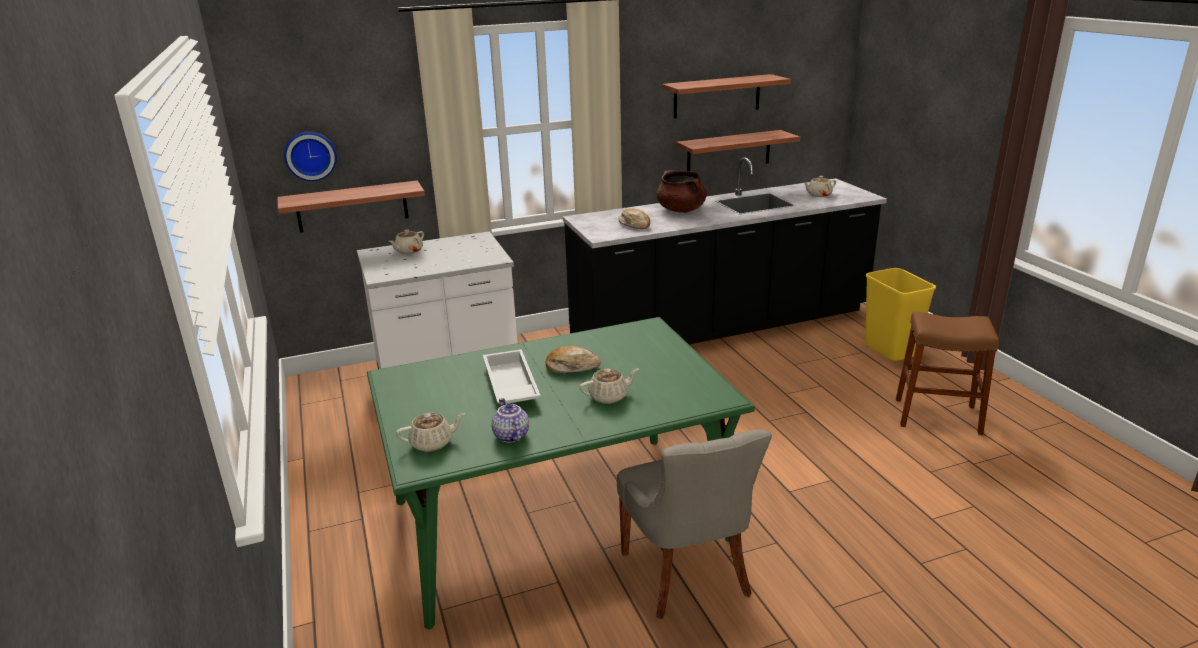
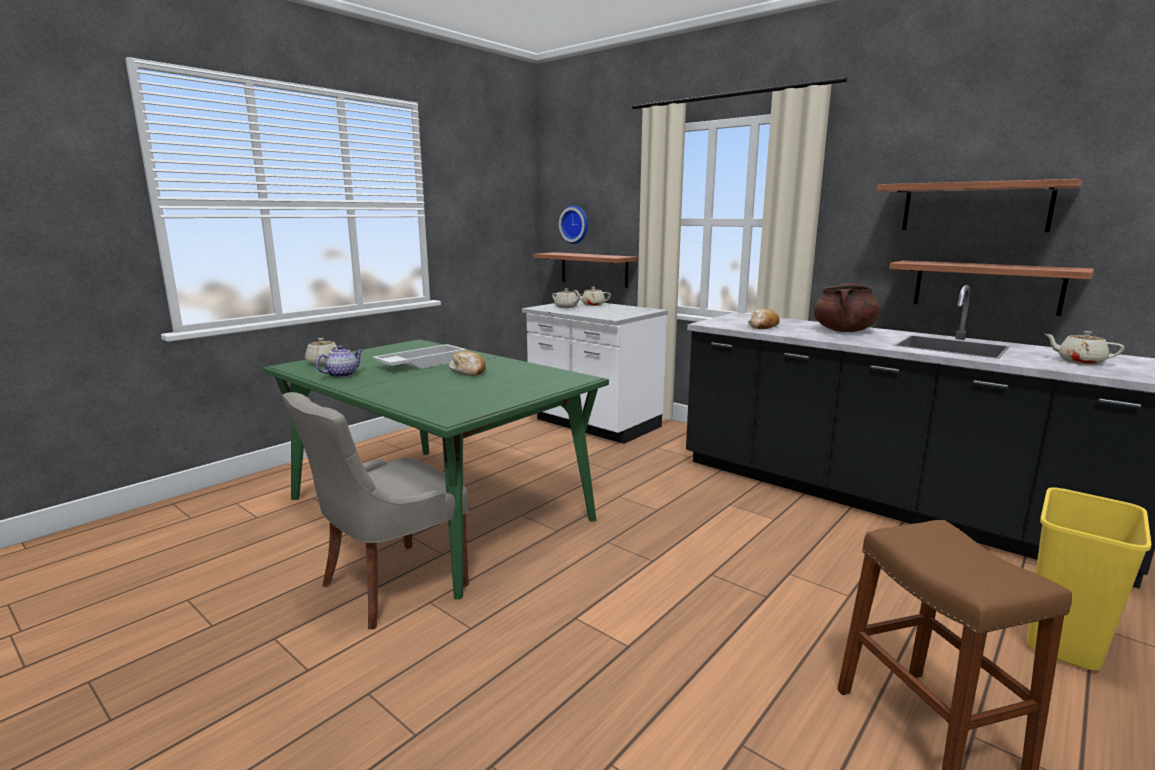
camera: 60 degrees right, 10 degrees down
beige teapot [579,368,639,404] -> beige teapot moved to [552,288,582,308]

